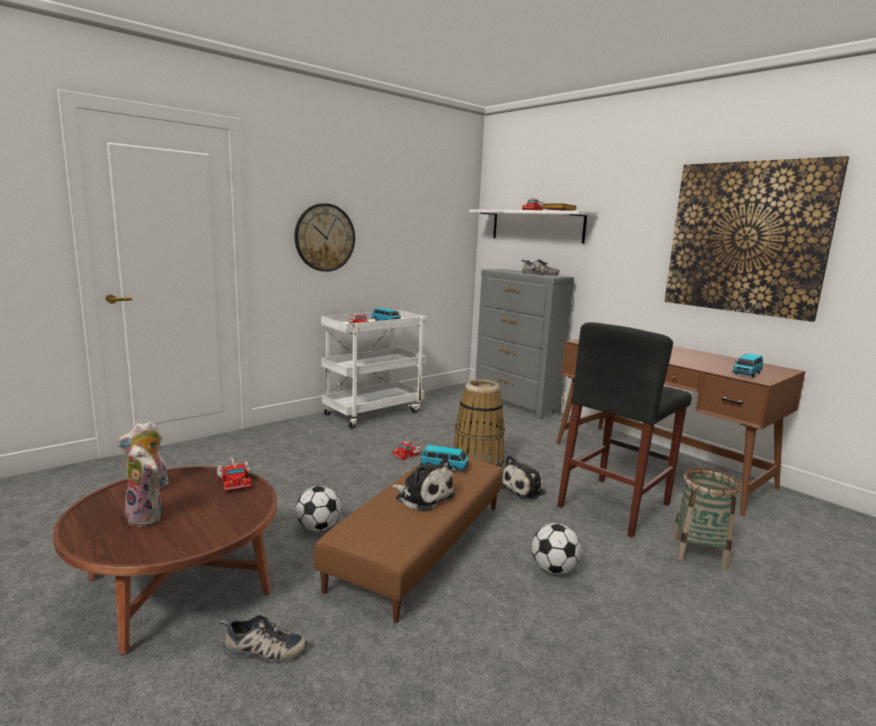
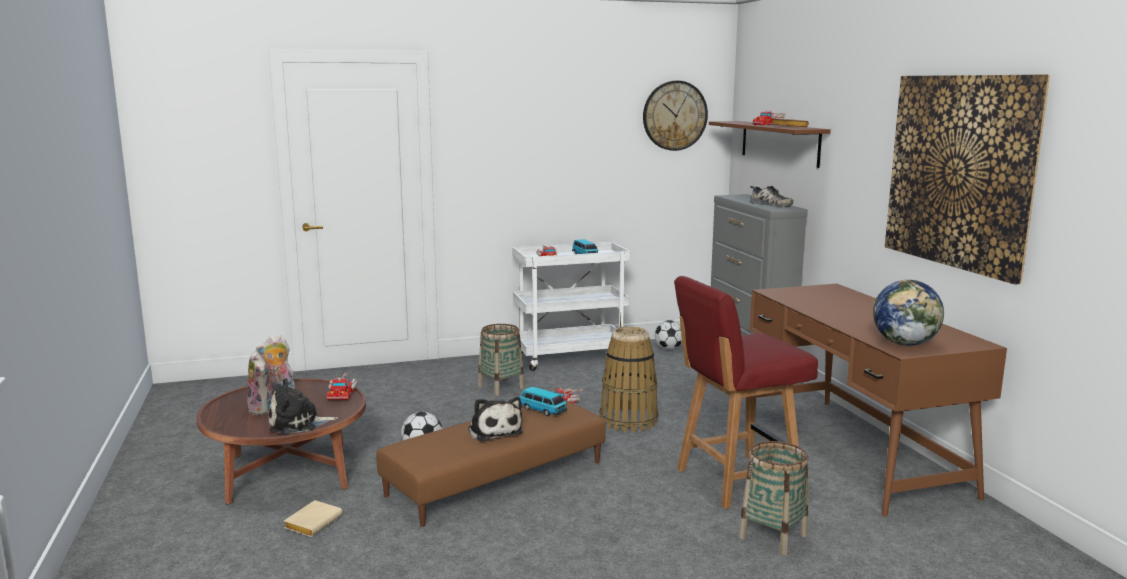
camera: 25 degrees right, 0 degrees up
shoe [219,615,307,664] -> beige book [284,500,343,537]
wall clock [295,203,355,272] -> wall clock moved to [643,81,708,151]
white shelf [469,209,597,244] -> brown shelf [709,121,831,168]
plush toy [501,455,546,500] -> plush toy moved to [269,378,338,434]
football [532,523,581,574] -> football moved to [655,320,682,350]
black stool [557,322,692,538] -> red chair [674,276,818,509]
toy car [732,353,763,378] -> globe [873,280,944,346]
none -> basket [478,324,525,396]

